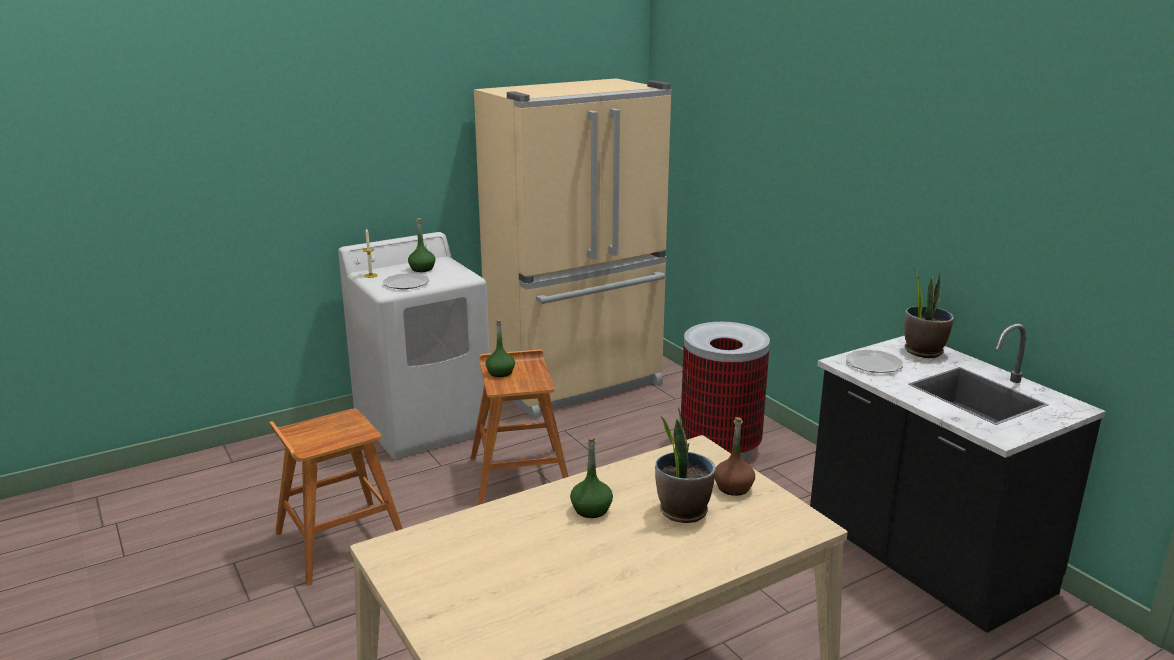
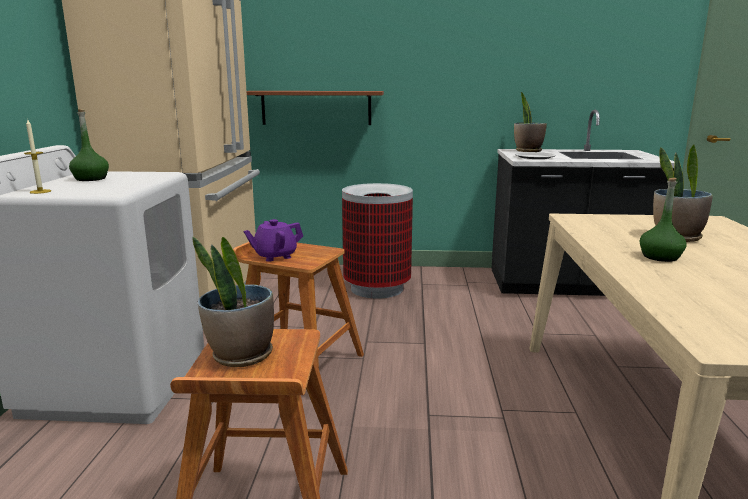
camera: 55 degrees left, 5 degrees down
plate [383,273,430,289] -> none
green bottle [485,319,515,377] -> purple teapot [244,219,303,262]
brown bottle [715,417,755,496] -> none
none -> potted plant [192,237,274,367]
none -> brown shelf [247,91,384,125]

